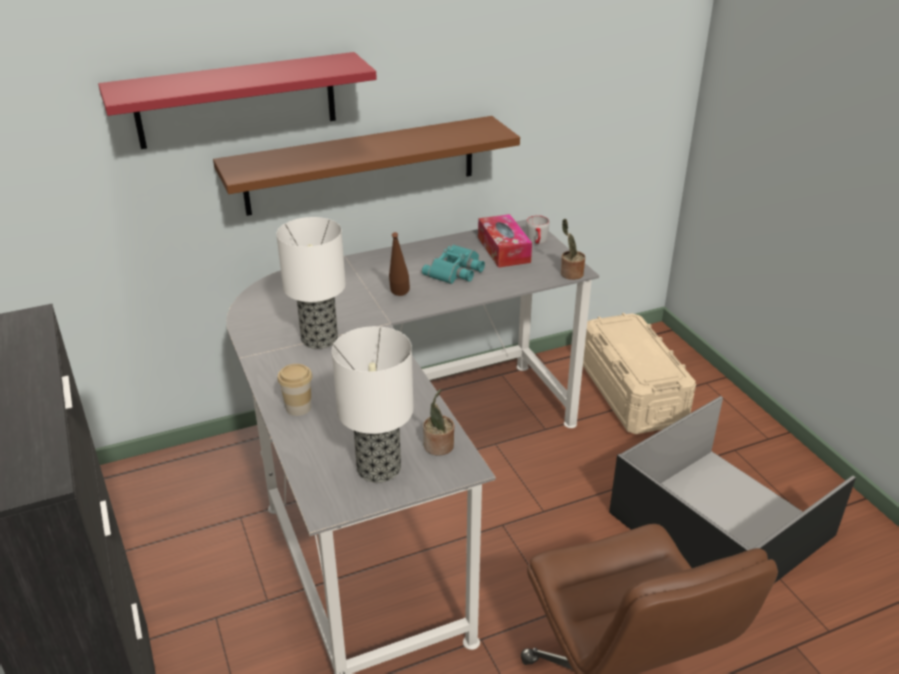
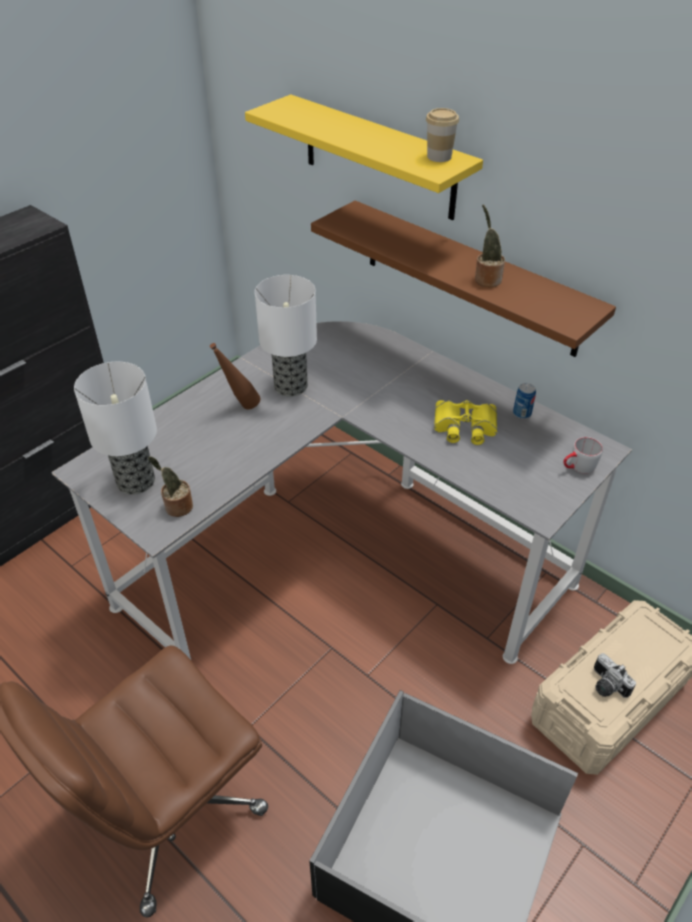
camera: 65 degrees right, 10 degrees up
red shelf [98,52,377,149] -> yellow shelf [245,94,483,220]
cup [277,364,312,416] -> cup moved to [426,108,459,162]
brown bottle [389,232,410,296] -> brown bottle moved to [210,343,261,409]
turquoise binoculars [422,244,485,284] -> yellow binoculars [434,400,497,445]
tissue box [478,214,532,268] -> none
potted plant [561,219,585,280] -> potted plant moved to [475,204,505,287]
none -> can [513,383,536,419]
none -> camera [594,653,636,698]

